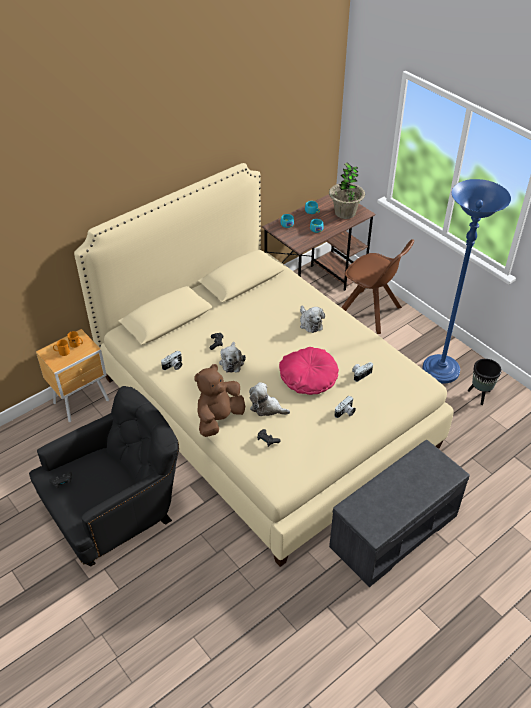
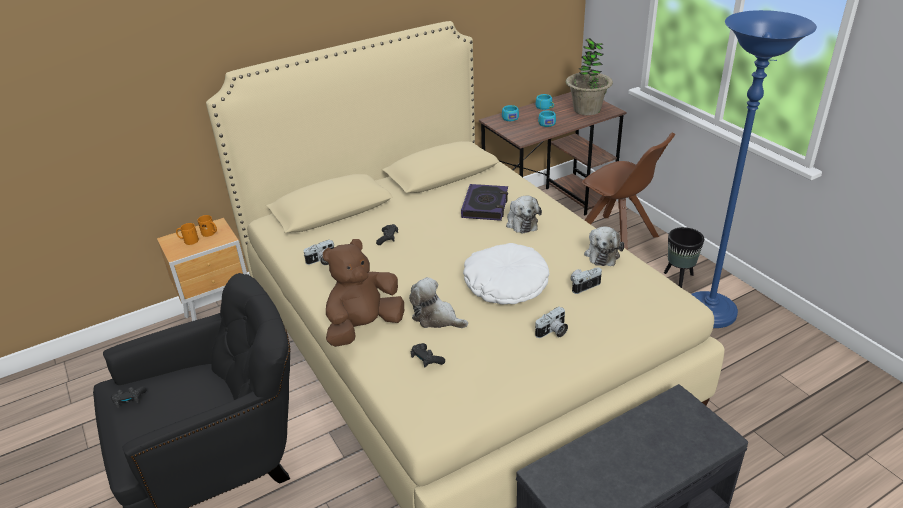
camera: 10 degrees right, 10 degrees down
plush toy [219,342,246,373] -> plush toy moved to [584,226,624,266]
pink pillow [279,347,339,395] -> white pillow [463,243,549,304]
black planter [468,359,502,405] -> black planter moved to [664,227,704,288]
none -> book [461,184,508,221]

